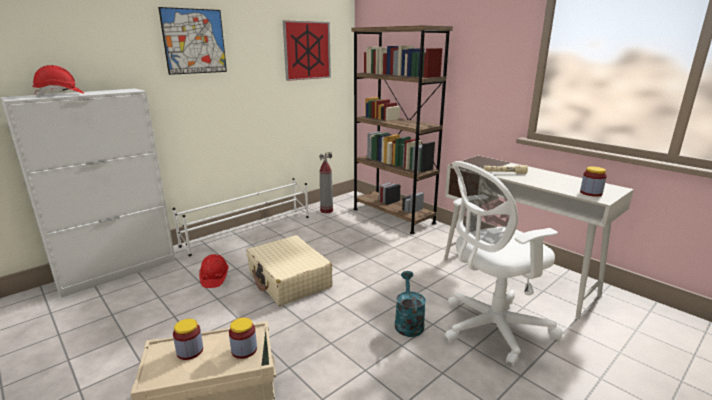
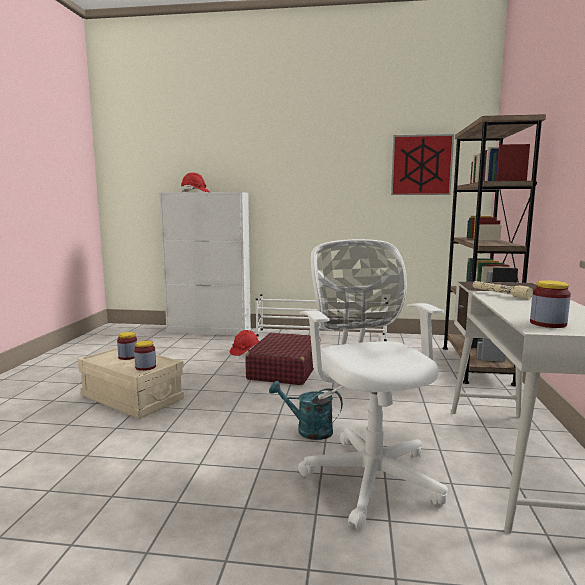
camera: 50 degrees right, 10 degrees down
picture [158,7,227,75] -> none
beige suitcase [247,235,333,306] -> red suitcase [245,333,321,385]
fire extinguisher [319,152,333,213] -> none
turquoise watering can [395,271,426,337] -> turquoise watering can turned 120 degrees counterclockwise [269,381,343,440]
white office chair [445,161,563,366] -> white office chair turned 45 degrees clockwise [298,239,448,530]

